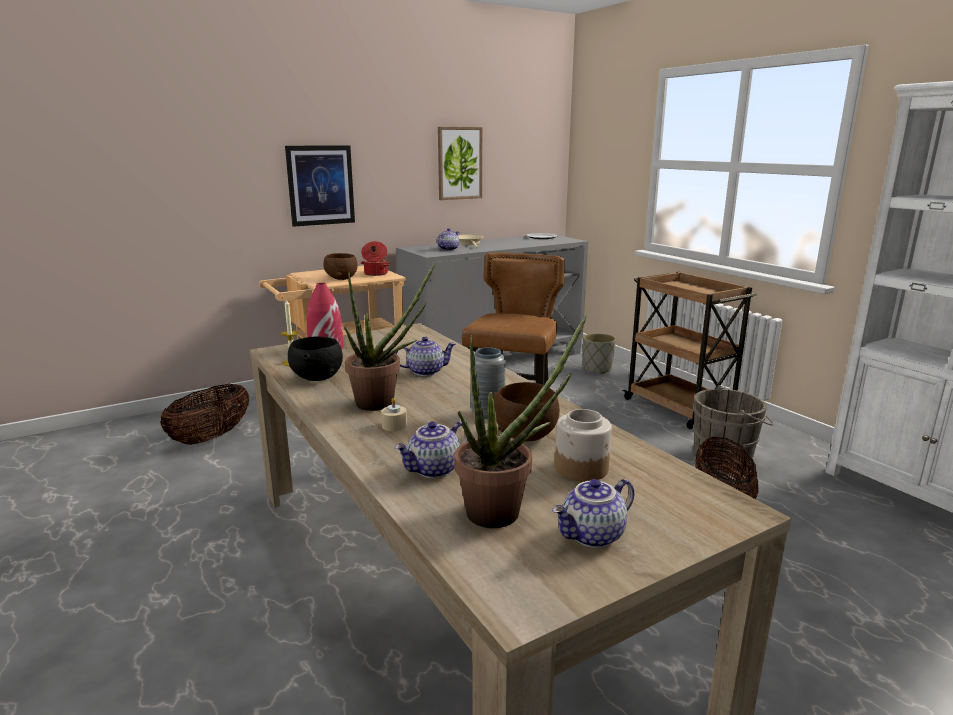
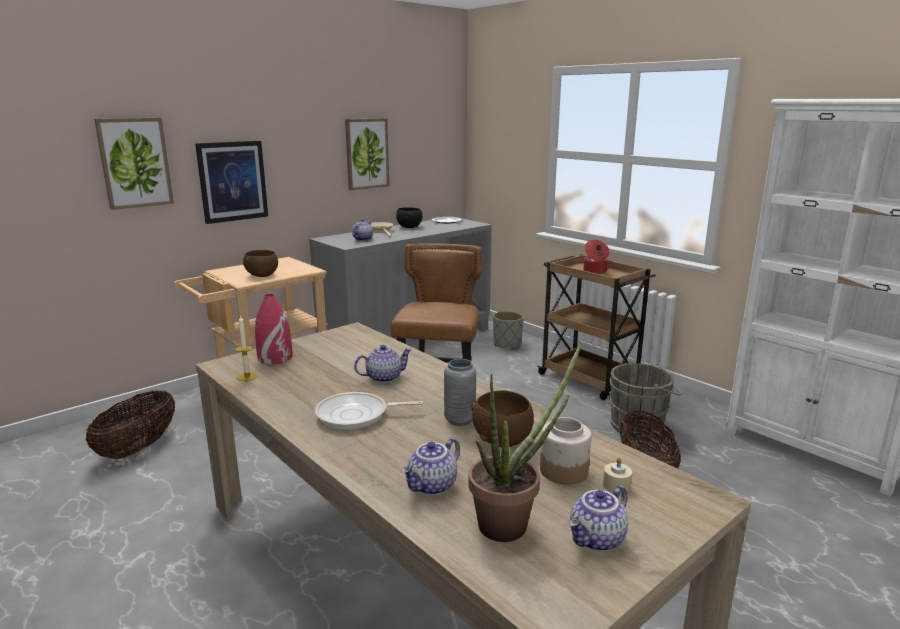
camera: 10 degrees left, 0 degrees up
black bowl [288,337,343,381] -> black bowl moved to [396,207,423,228]
potted plant [344,262,436,411] -> frying pan [315,392,423,430]
cooking pot [360,241,391,276] -> cooking pot moved to [579,240,613,274]
beige candle [381,398,407,431] -> beige candle moved to [603,457,632,494]
none -> picture [94,118,174,210]

